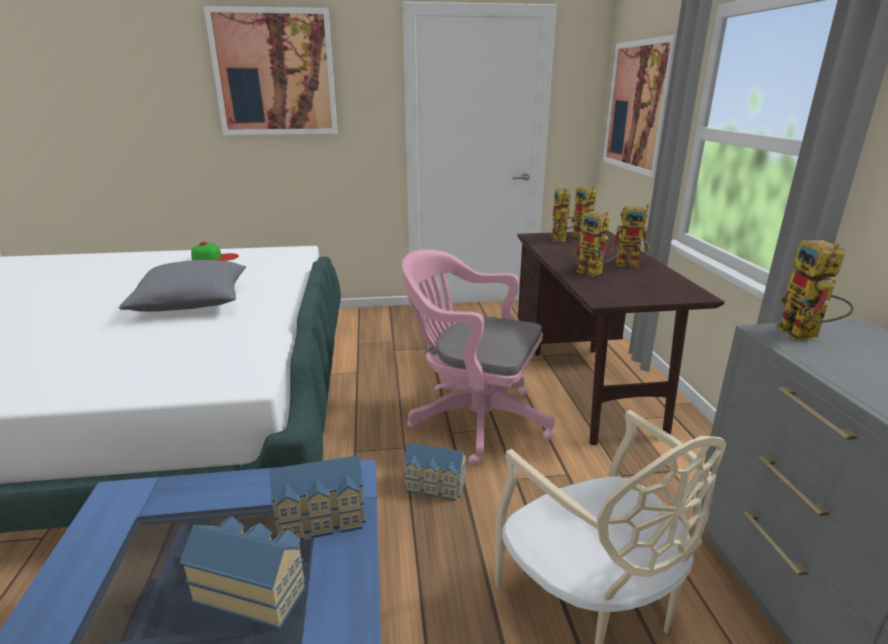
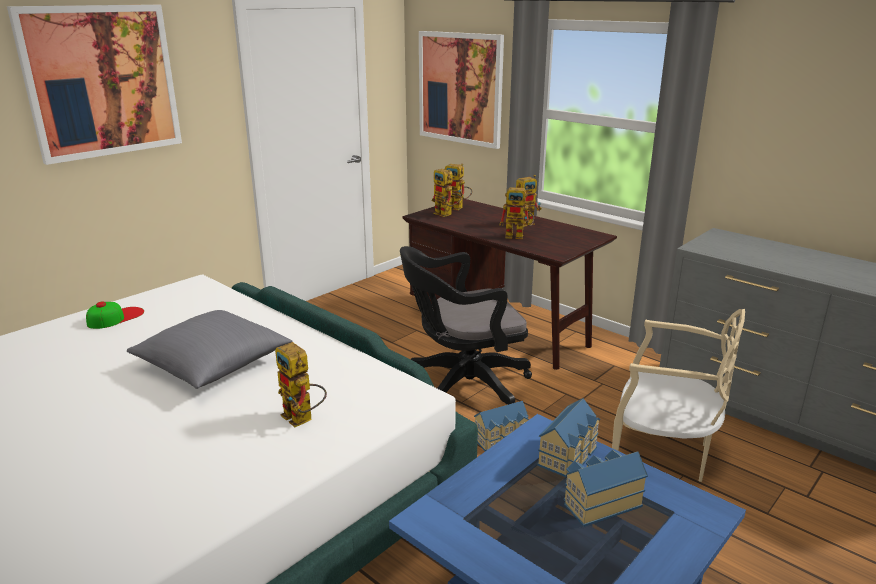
camera: 40 degrees left, 0 degrees up
pink office chair [402,249,555,466] -> black office chair [400,246,532,405]
toy robot [775,240,854,340] -> toy robot moved to [275,342,327,427]

